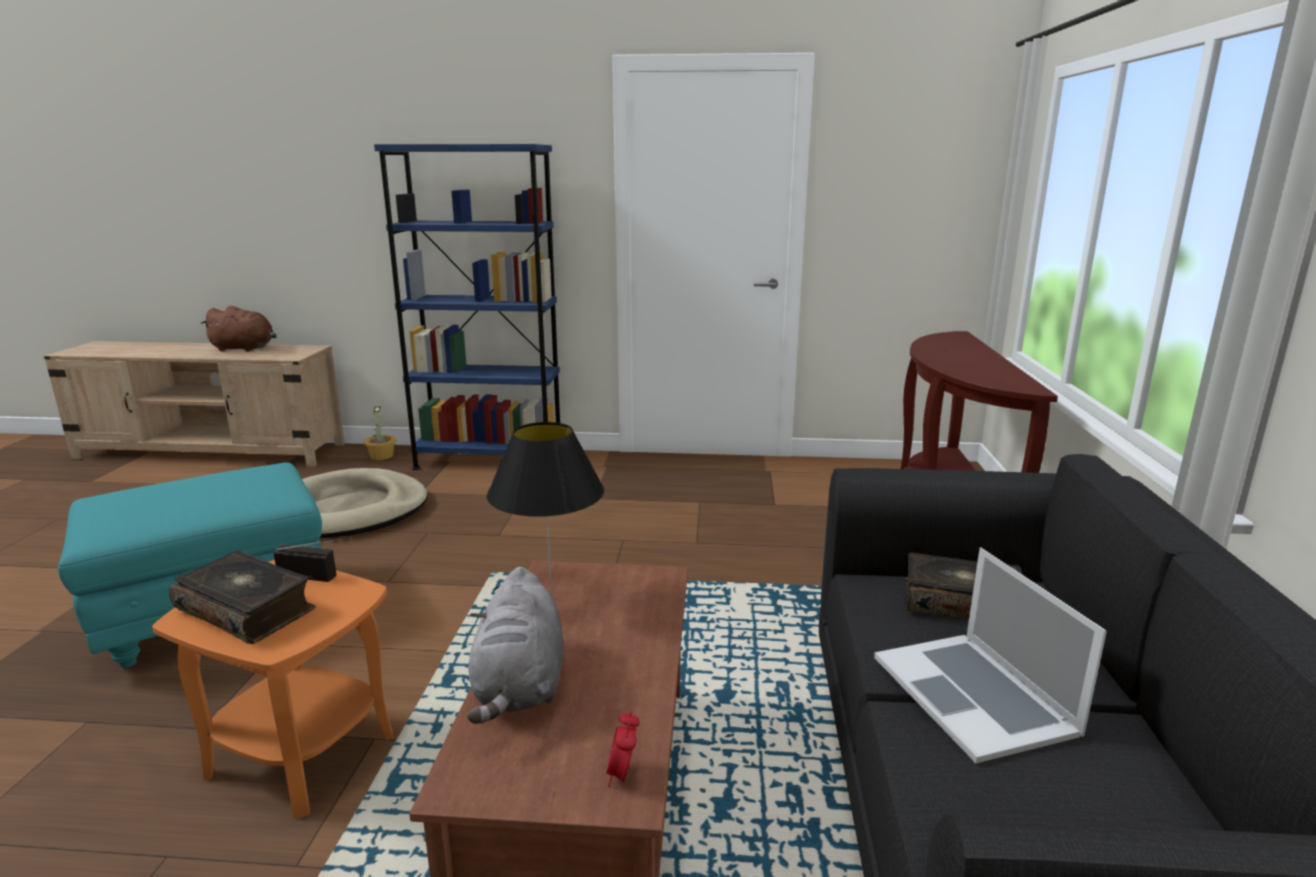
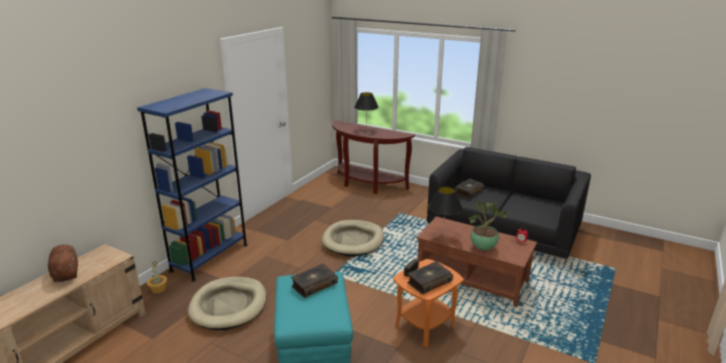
camera: 65 degrees left, 5 degrees up
brown plush toy [200,306,277,352] -> brown plush toy turned 60 degrees counterclockwise [48,245,78,282]
grey plush toy [467,567,563,724] -> potted plant [469,201,507,250]
laptop [874,547,1107,763] -> none
none -> book [291,264,338,298]
none -> beige dog bed [322,220,384,256]
none -> black table lamp [354,92,379,131]

